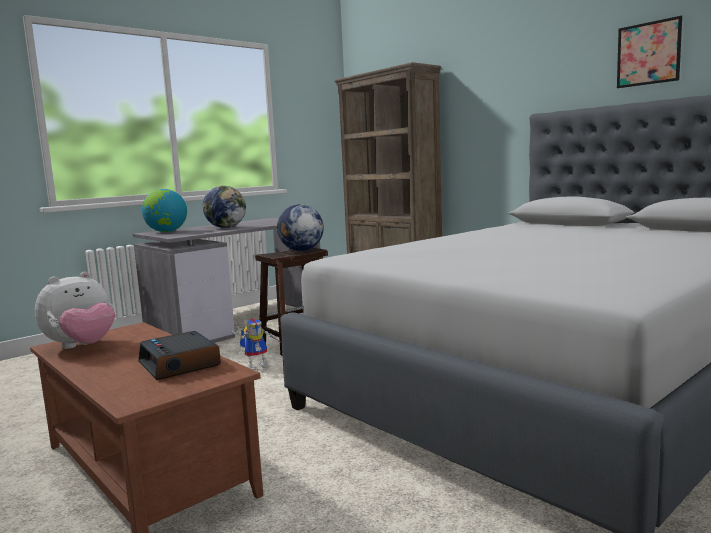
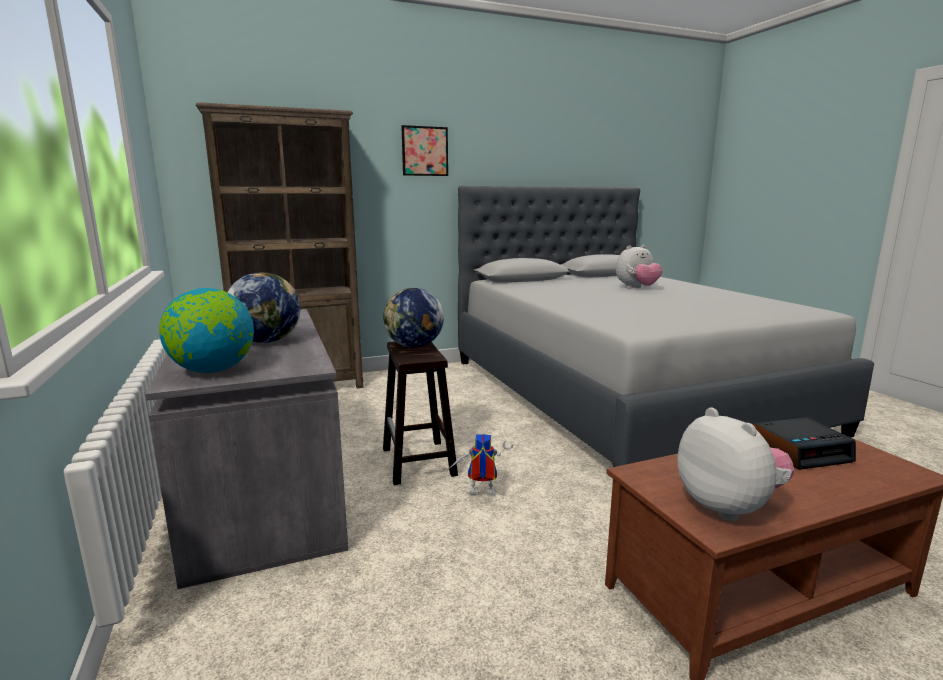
camera: 70 degrees left, 5 degrees up
toy robot [231,318,280,370] -> toy robot turned 75 degrees counterclockwise [450,434,513,496]
picture [617,16,682,88] -> picture moved to [401,125,448,176]
none -> plush toy [616,245,662,288]

